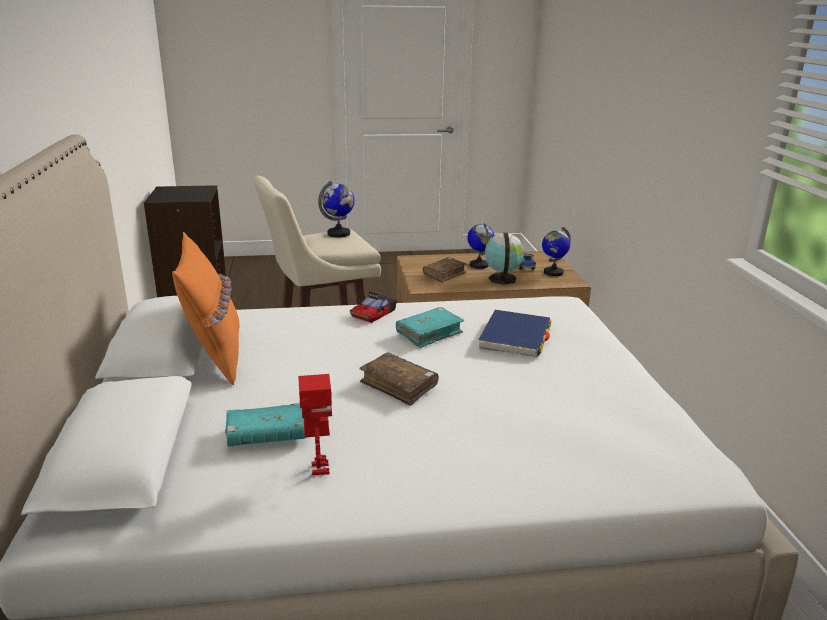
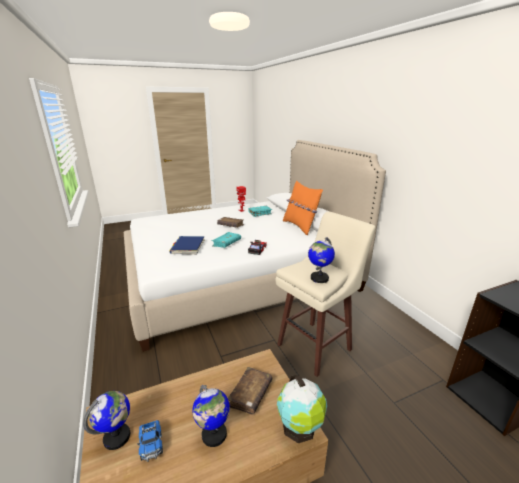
camera: 165 degrees right, 0 degrees up
globe [485,233,524,285] -> globe moved to [277,375,327,443]

